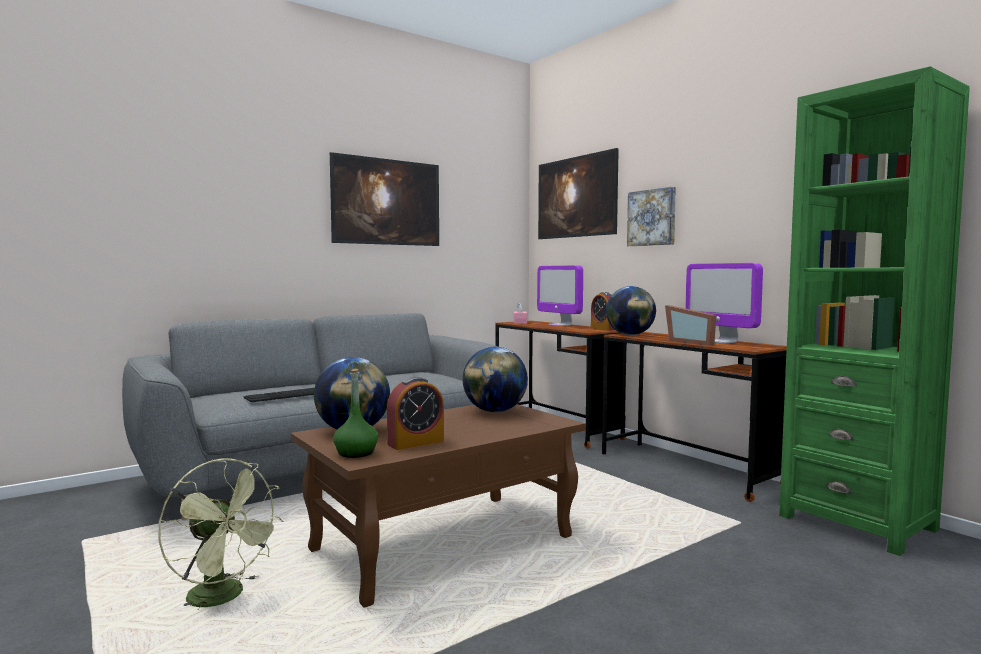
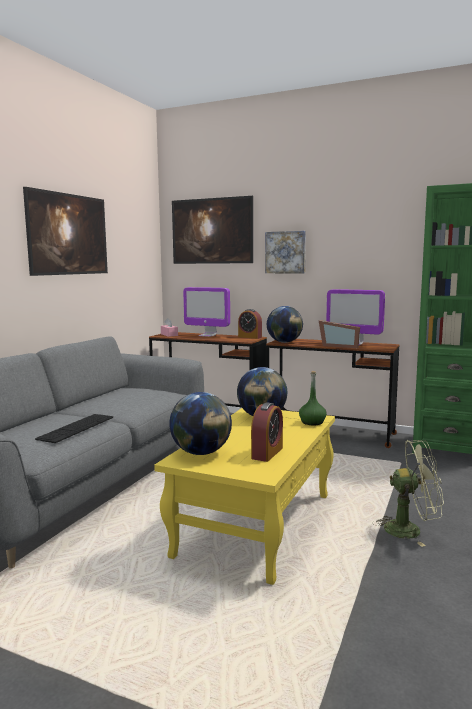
camera: 30 degrees left, 5 degrees up
green fan [158,459,284,621] -> green fan moved to [375,440,444,547]
brown coffee table [291,404,585,608] -> yellow coffee table [154,408,335,585]
green bottle [333,369,378,458] -> green bottle moved to [299,371,327,425]

